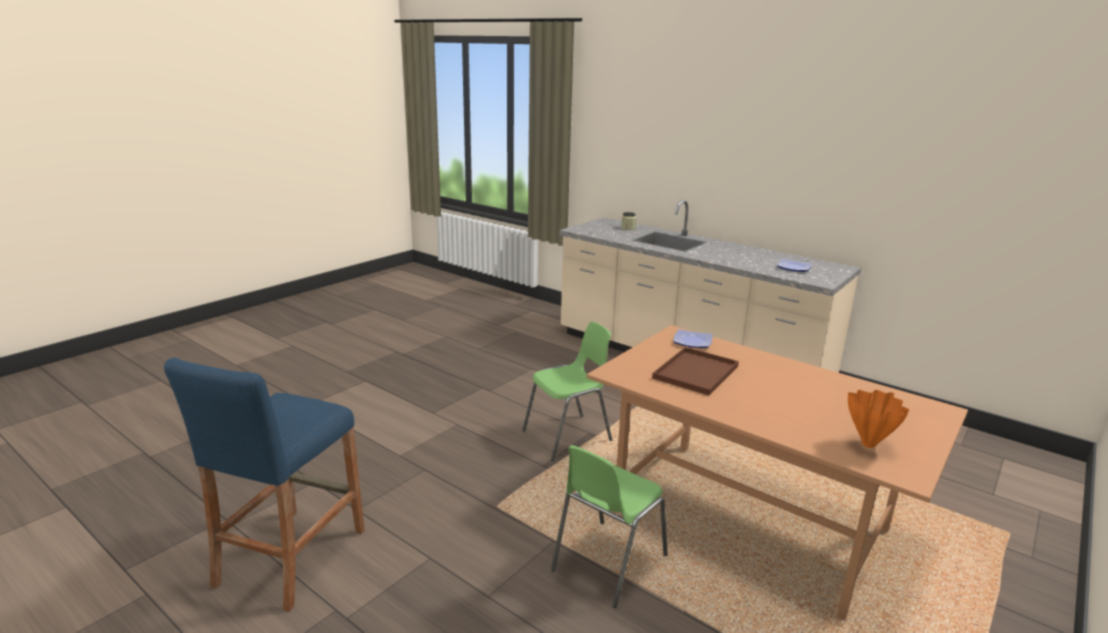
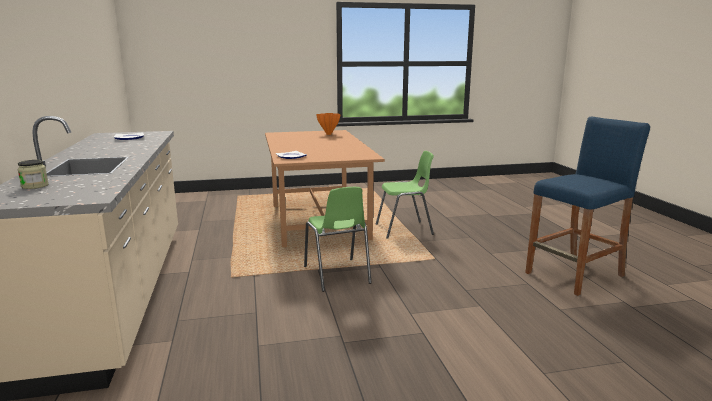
camera: 140 degrees left, 5 degrees down
green chair [522,322,612,461] -> green chair turned 120 degrees counterclockwise [304,187,372,292]
brown tray [652,347,739,395] -> none

